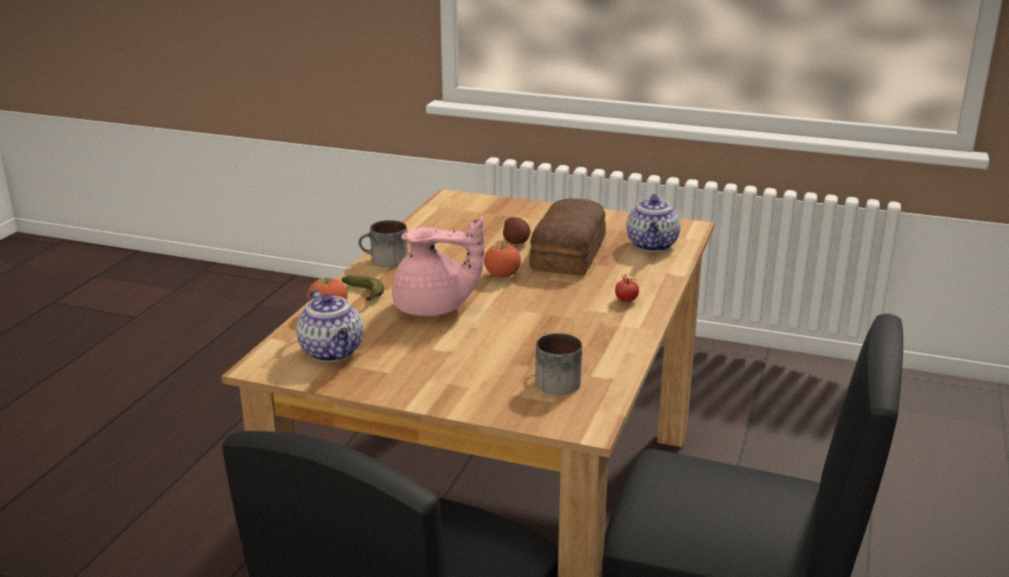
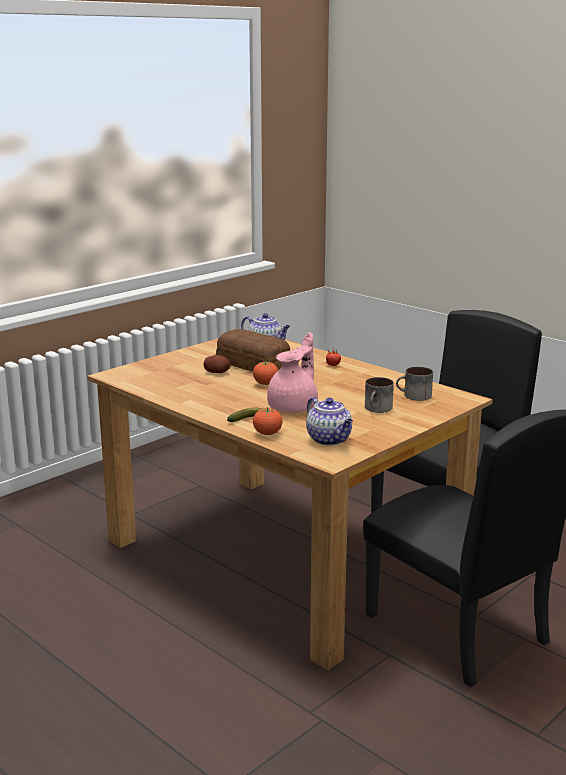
camera: 65 degrees left, 5 degrees down
teapot [296,289,363,362] -> teapot turned 60 degrees clockwise [306,397,353,446]
mug [358,220,408,267] -> mug moved to [365,377,394,413]

